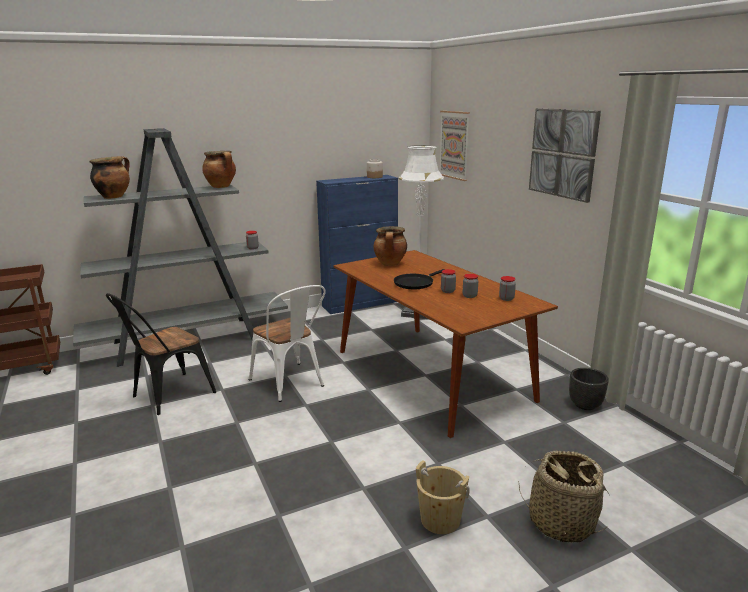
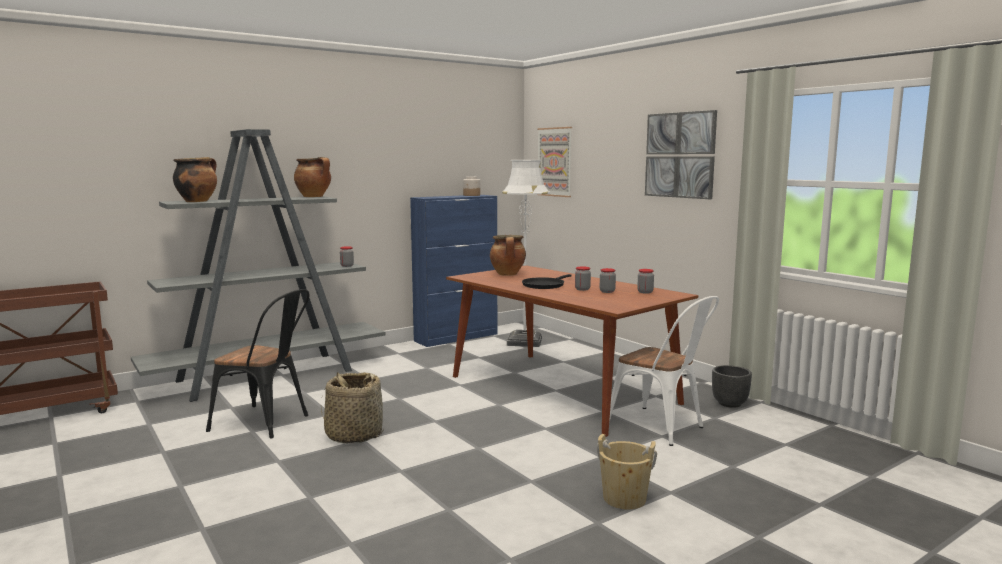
camera: 10 degrees left, 10 degrees down
black chair [106,293,216,415] -> black chair turned 105 degrees counterclockwise [206,289,309,438]
white chair [249,285,326,402] -> white chair moved to [609,296,719,446]
basket [519,451,609,543] -> basket moved to [321,372,384,443]

